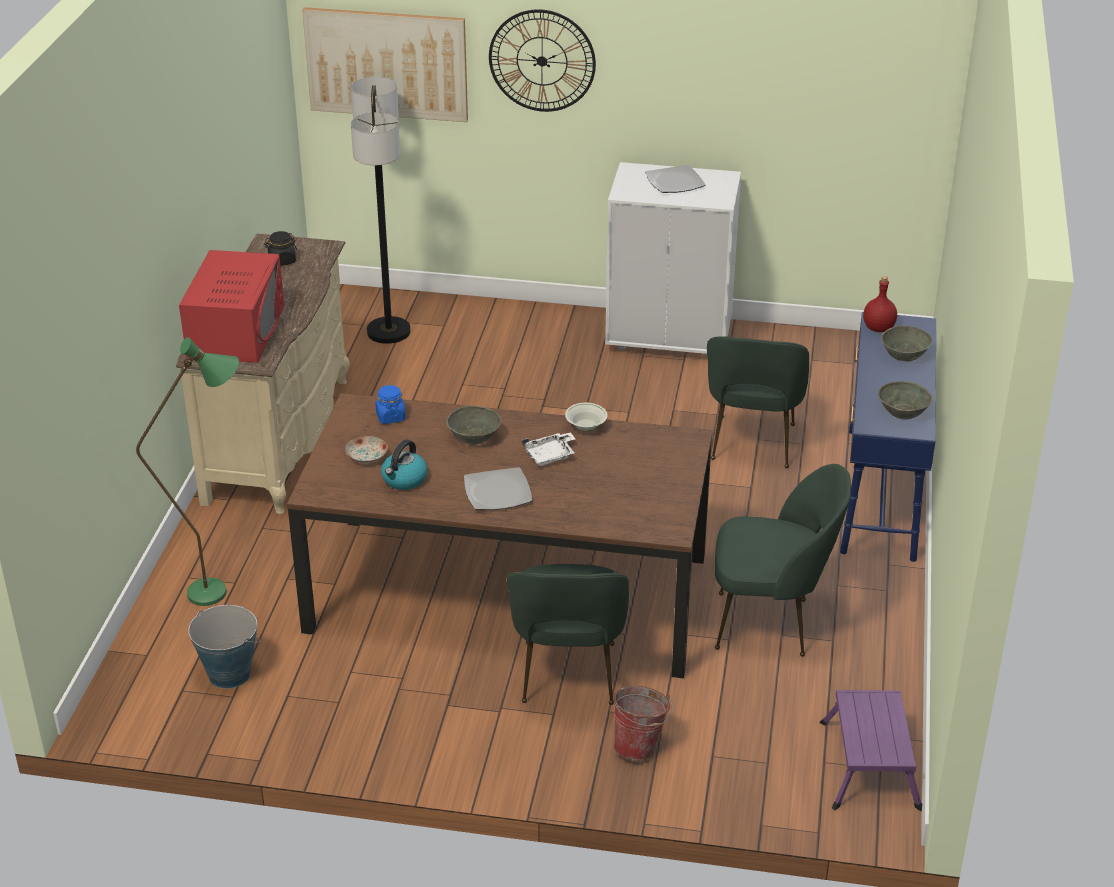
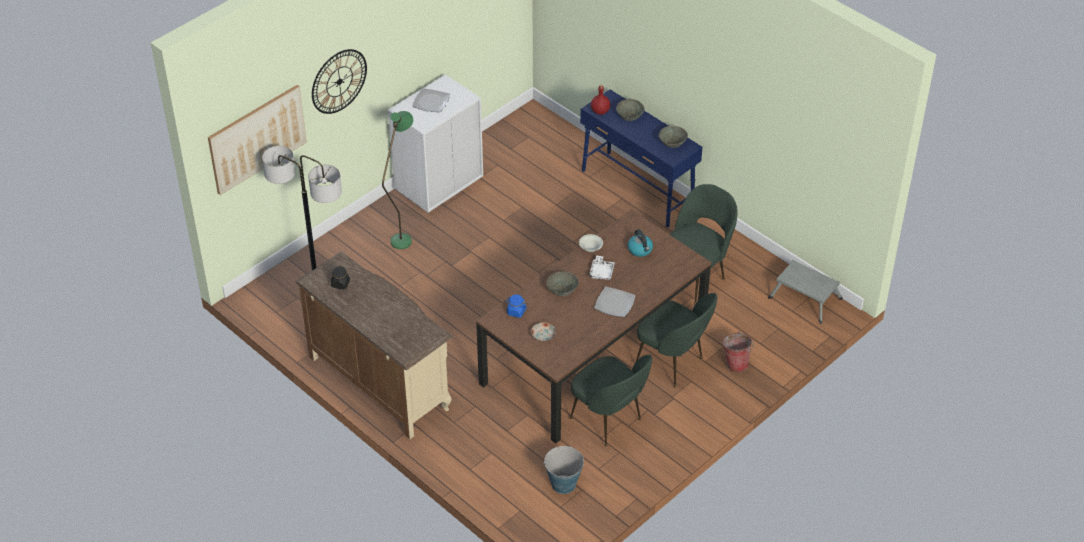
camera: 55 degrees left, 10 degrees up
green floor lamp [136,337,239,606] -> green floor lamp moved to [382,111,413,249]
red microwave [179,250,284,363] -> none
kettle [381,439,428,490] -> kettle moved to [628,229,653,257]
green chair [707,336,809,468] -> green chair moved to [570,355,652,446]
purple step ladder [819,690,922,811] -> grey step ladder [768,260,843,324]

